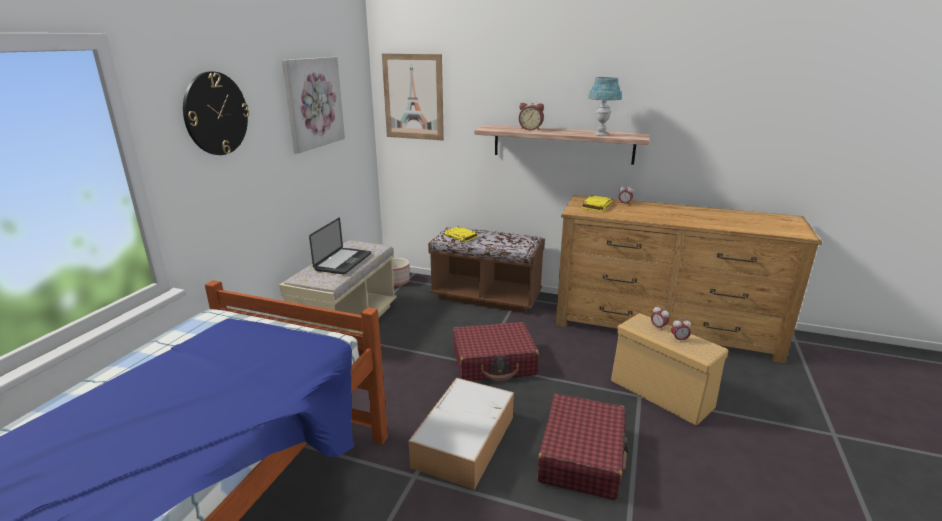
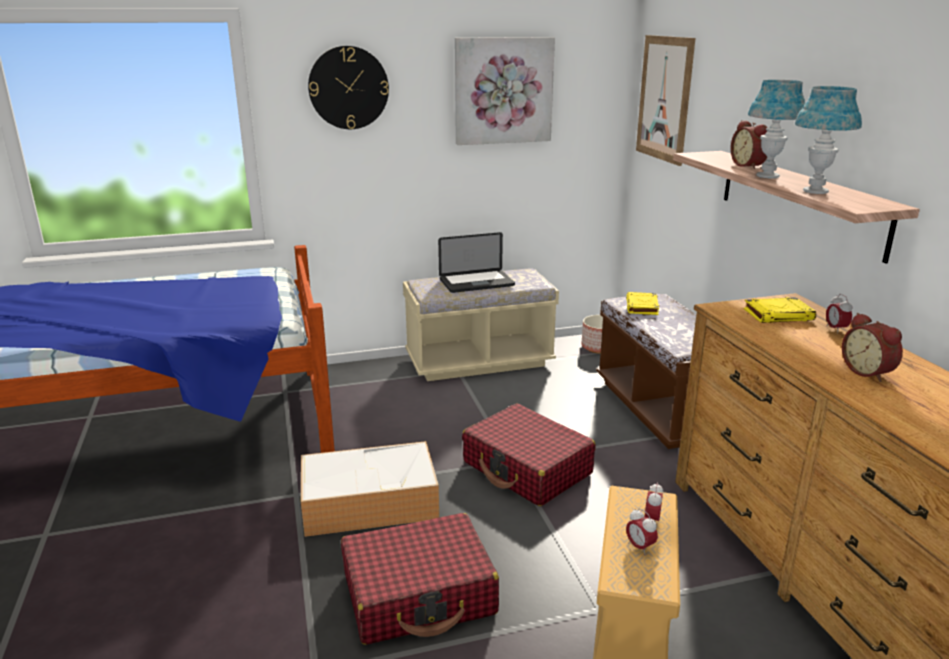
camera: 55 degrees right, 0 degrees up
none -> blue table lamp [748,80,806,178]
none -> alarm clock [842,313,903,382]

